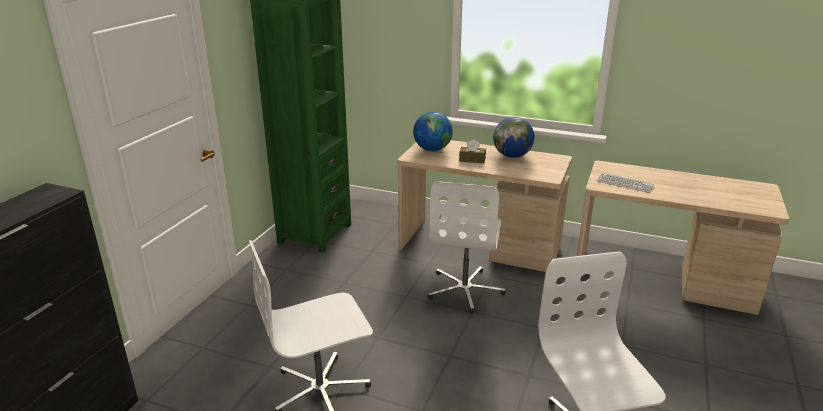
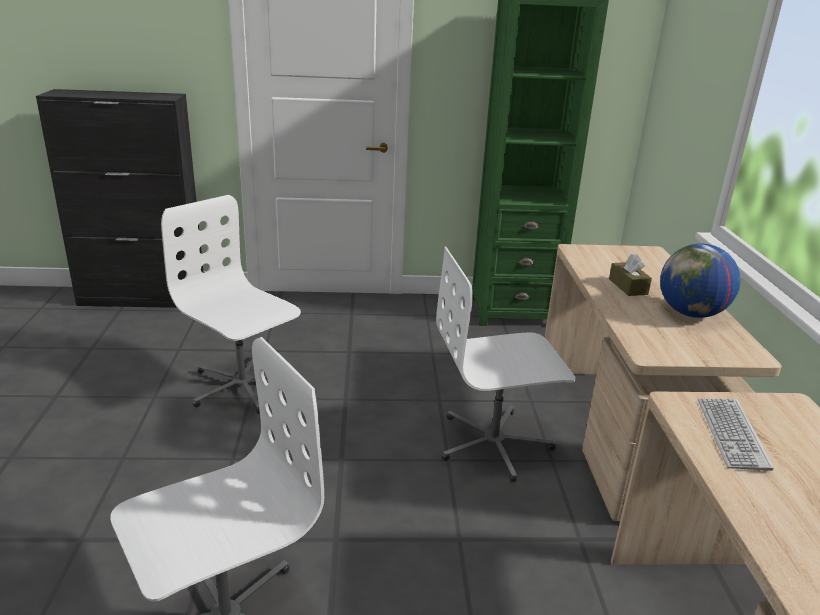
camera: 65 degrees right, 0 degrees up
globe [413,112,453,151] -> none

